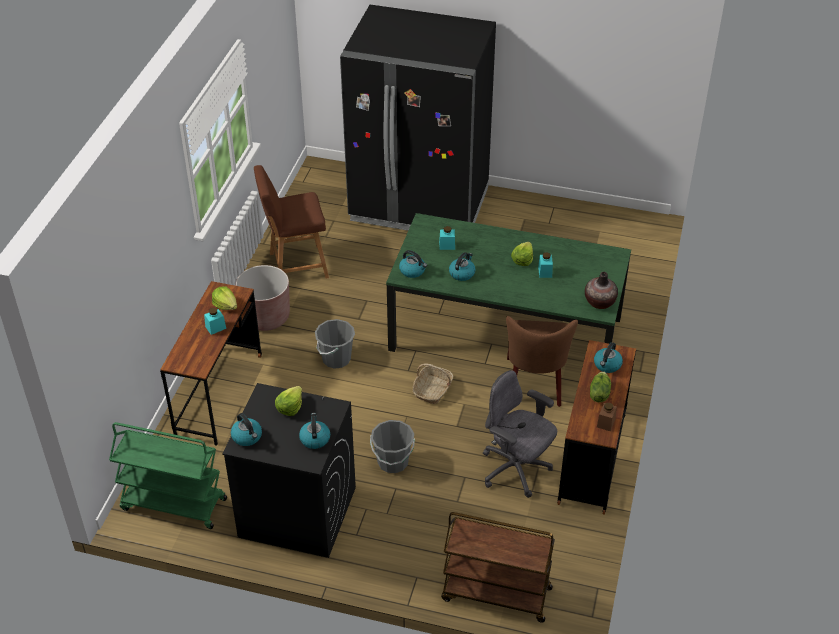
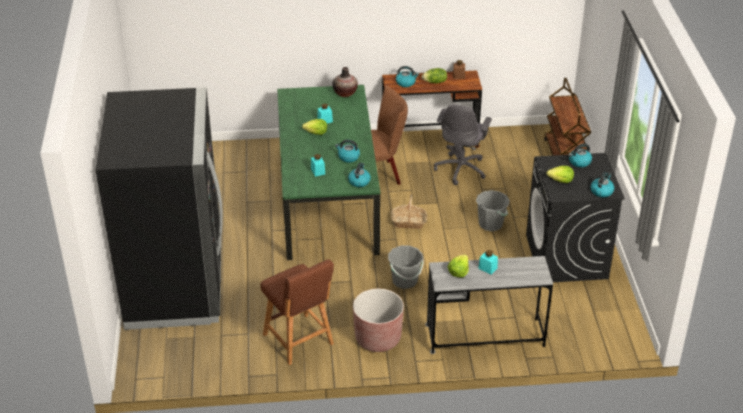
camera: 110 degrees left, 5 degrees down
green cart [109,422,227,529] -> none
brown desk [160,281,262,446] -> grey desk [425,256,553,354]

